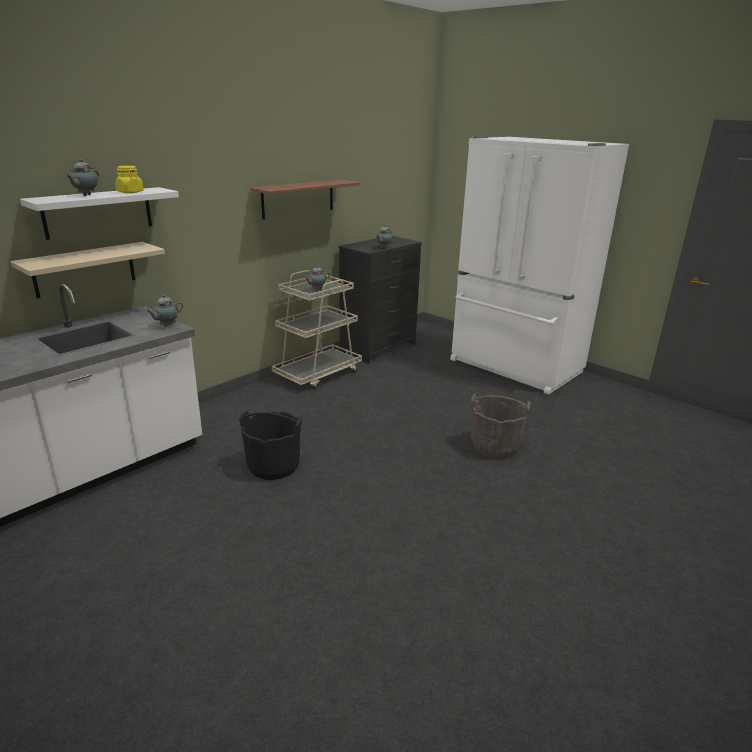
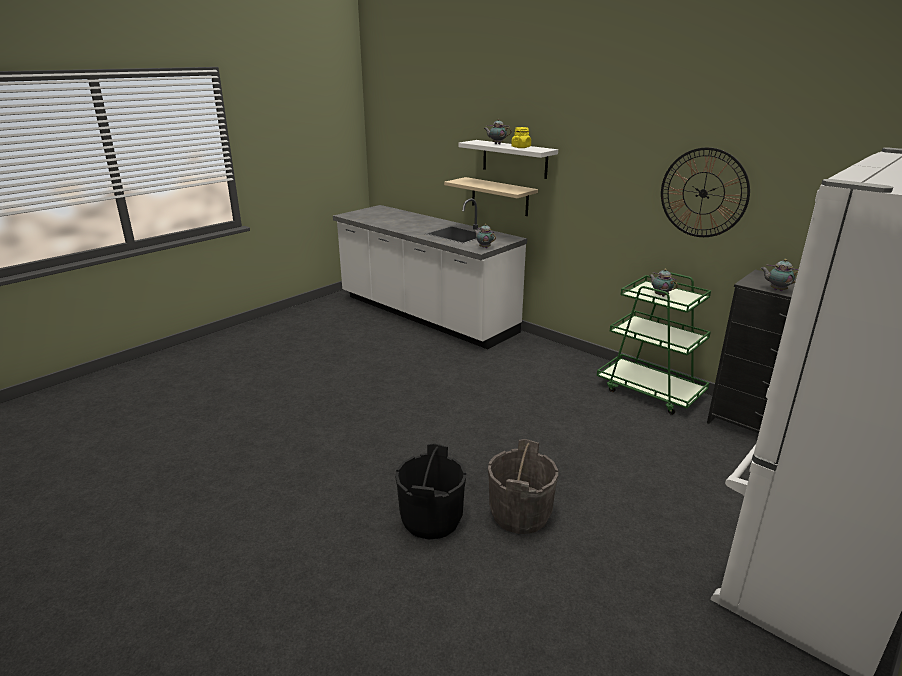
camera: 90 degrees right, 0 degrees up
black bucket [239,411,303,480] -> black bucket moved to [395,443,466,540]
shelf [251,179,359,219] -> wall clock [661,147,750,237]
beige cart [272,270,362,389] -> green cart [597,272,711,415]

